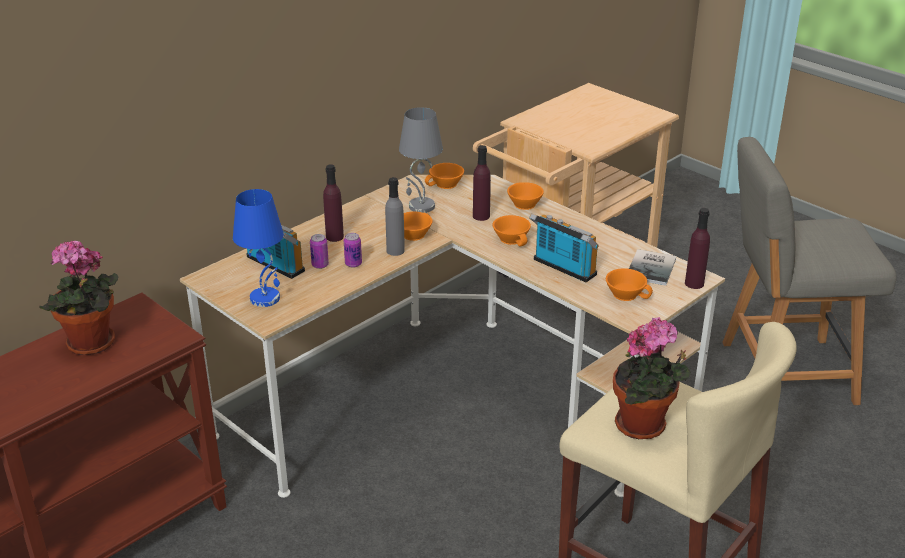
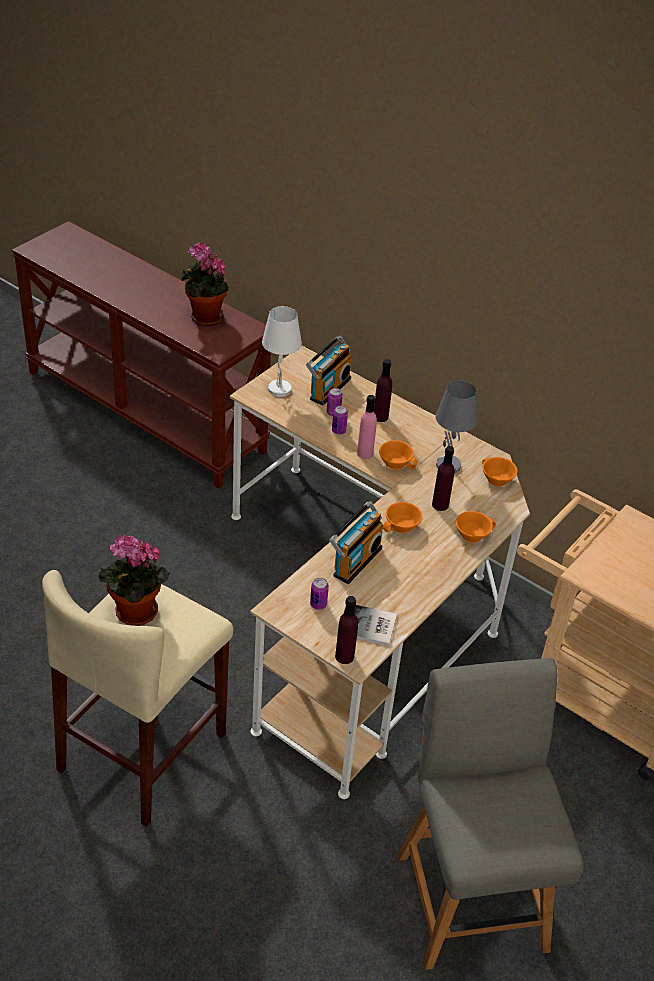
camera: 80 degrees right, 10 degrees up
blue table lamp [233,189,284,307] -> white table lamp [262,306,302,397]
grey bottle [385,177,405,256] -> pink bottle [357,395,377,459]
orange cup [606,269,653,301] -> can [310,578,329,610]

